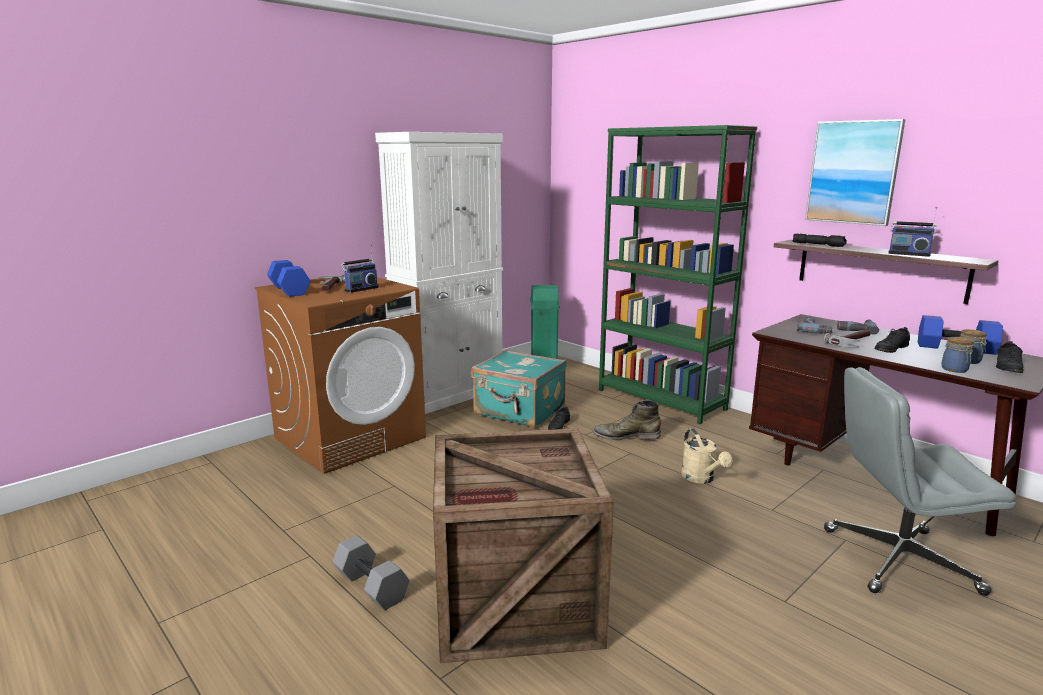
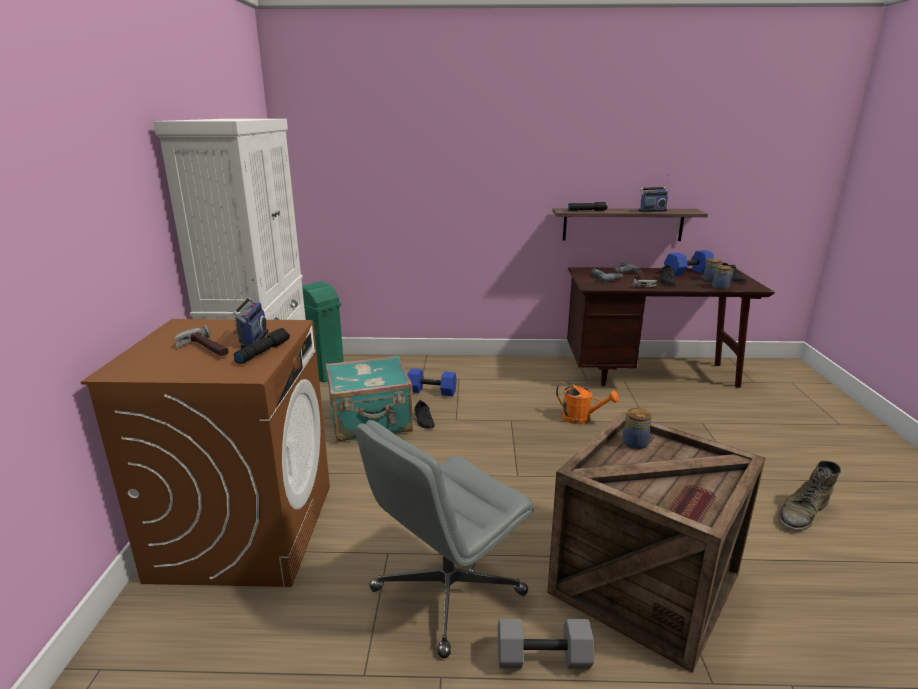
camera: 45 degrees left, 5 degrees up
blue dumbbell [267,260,310,297] -> blue dumbbell moved to [407,368,457,396]
green boot [593,400,661,440] -> green boot moved to [778,461,841,531]
green bookcase [599,125,757,424] -> none
beige watering can [681,428,732,484] -> orange watering can [556,381,619,424]
picture [805,119,905,226] -> none
grey office chair [824,367,1016,596] -> grey office chair moved to [356,420,534,658]
none -> black flashlight [234,328,290,364]
none -> jar [622,408,652,449]

